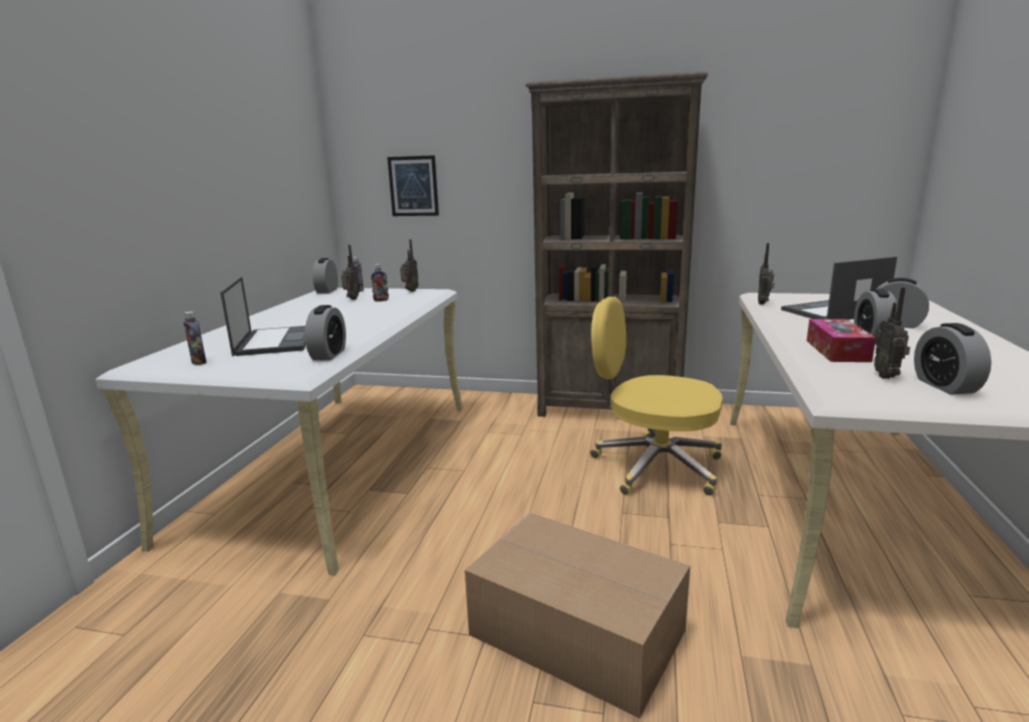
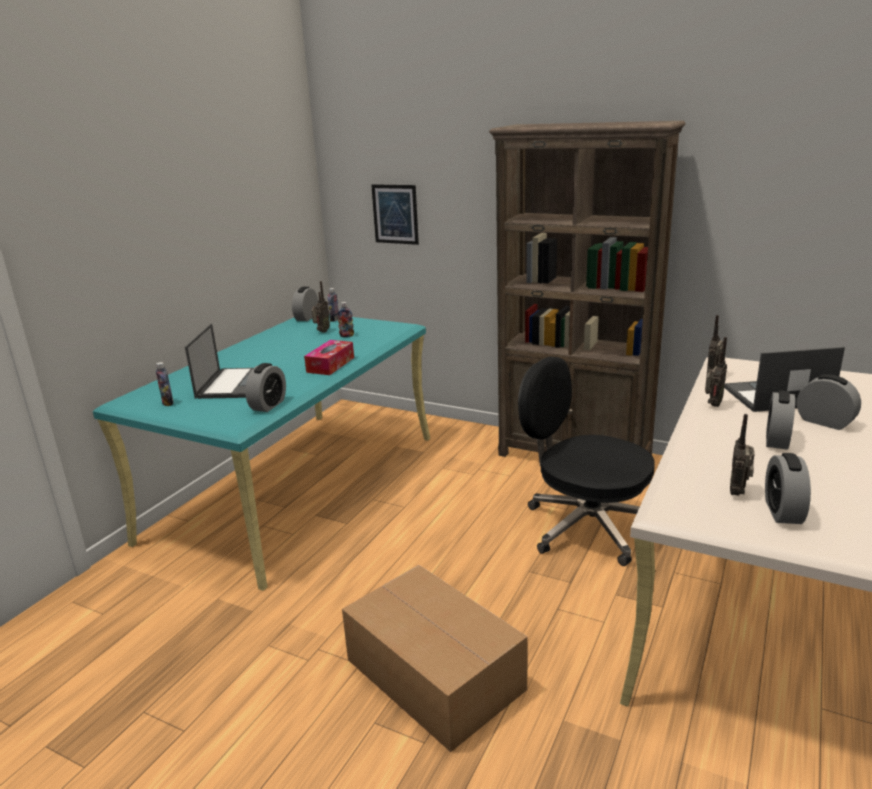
camera: 15 degrees right, 5 degrees up
white desk [95,288,463,575] -> turquoise desk [93,315,430,591]
radio [400,239,419,292] -> radio moved to [705,337,727,407]
yellow office chair [590,297,723,496] -> black office chair [518,357,655,566]
tissue box [807,319,876,362] -> tissue box moved to [304,340,354,375]

